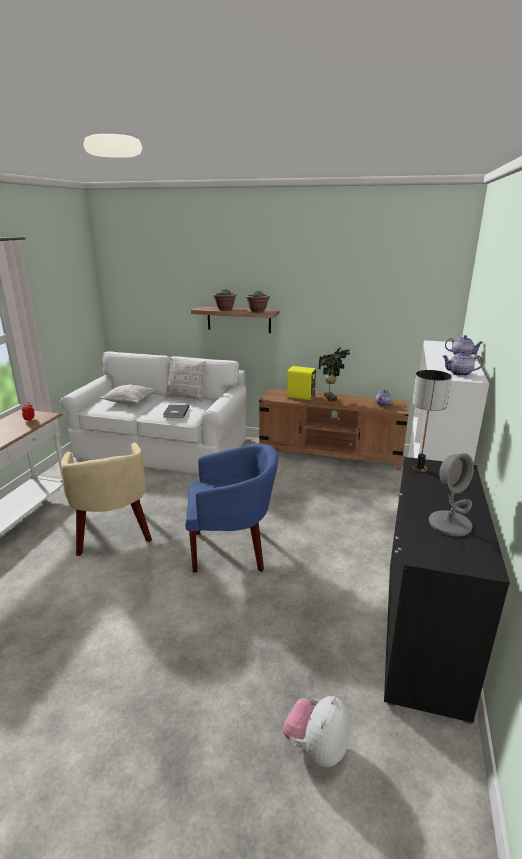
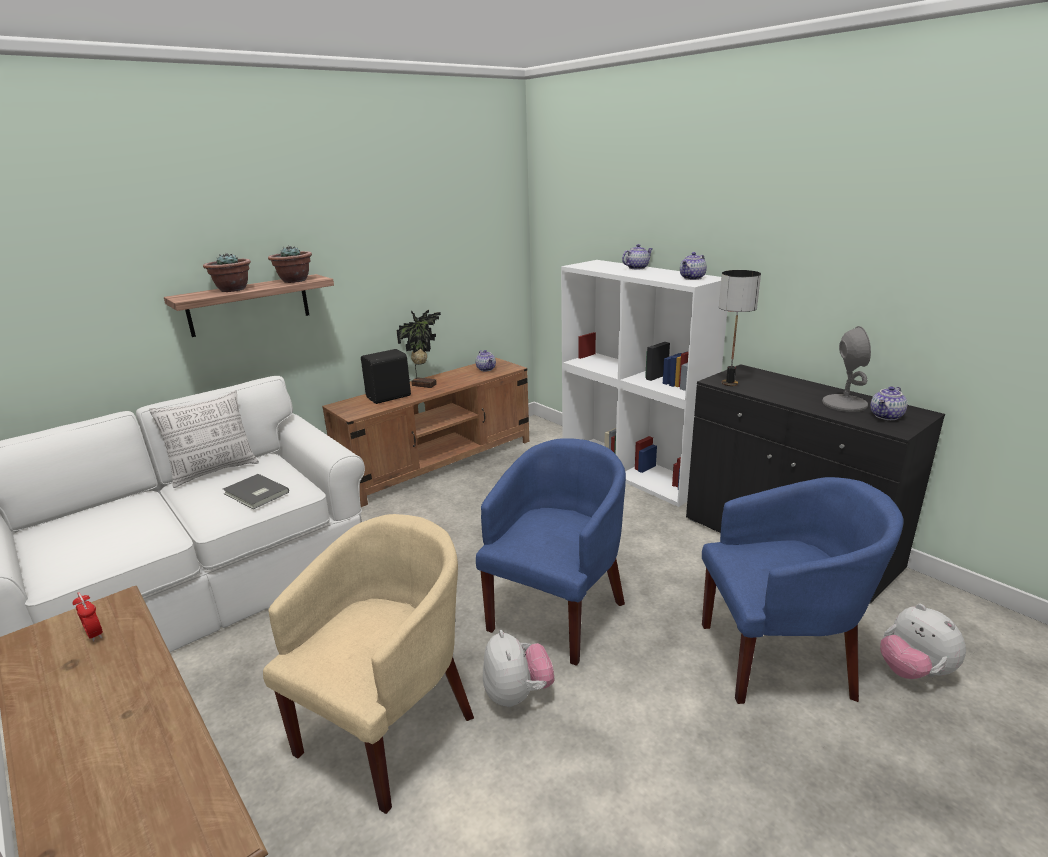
camera: 55 degrees left, 0 degrees up
beige armchair [61,443,152,556] -> beige armchair turned 75 degrees counterclockwise [263,514,474,814]
pillow [99,385,157,405] -> none
yellow speaker [287,366,316,400] -> black speaker [361,349,411,404]
none -> plush toy [483,630,555,707]
none -> blue armchair [702,477,904,704]
none -> teapot [870,386,908,420]

